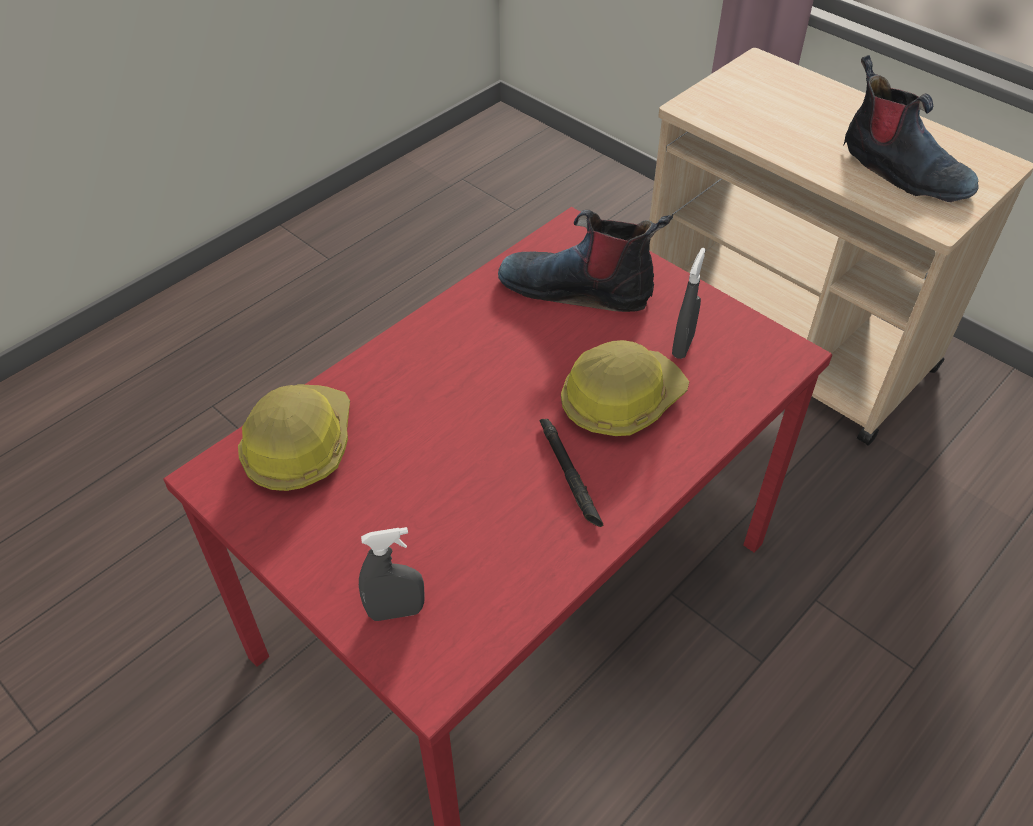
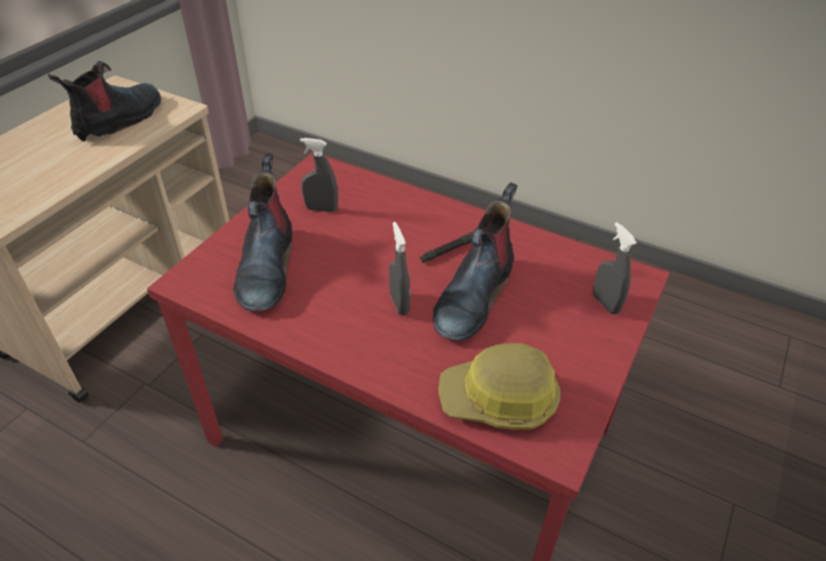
camera: 105 degrees left, 5 degrees down
hard hat [561,340,689,436] -> none
none -> grey spray bottle [389,222,410,315]
none -> boot [433,183,517,341]

